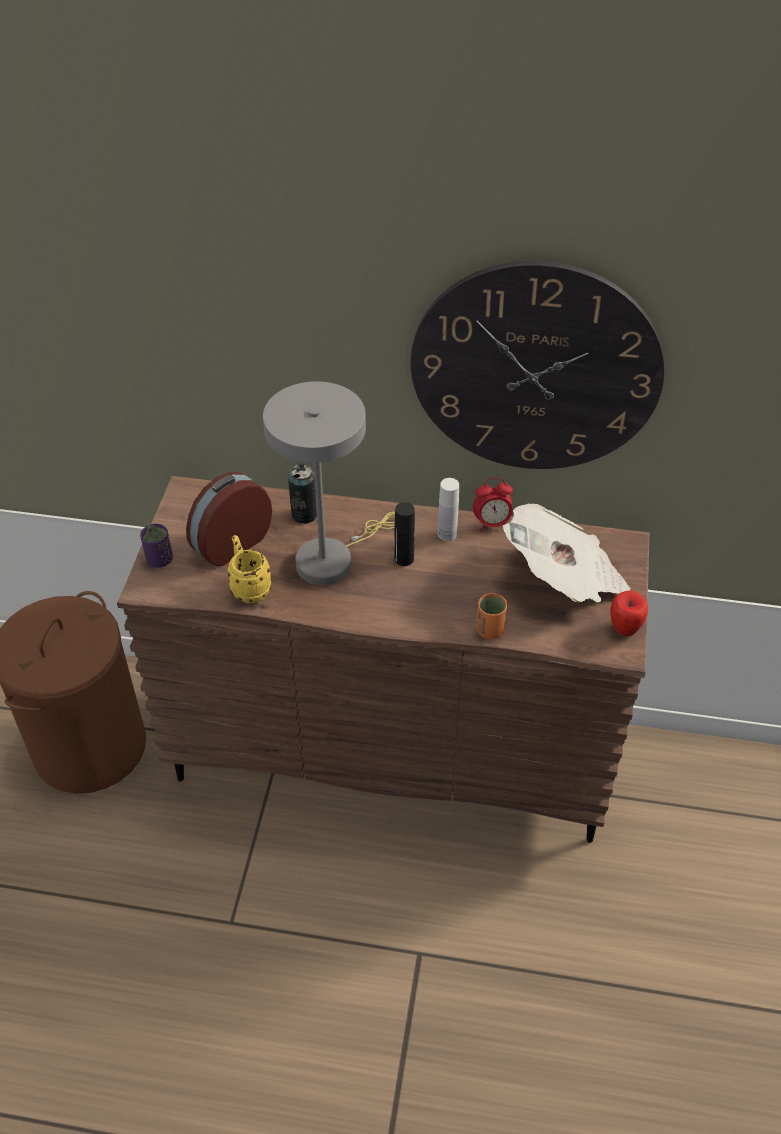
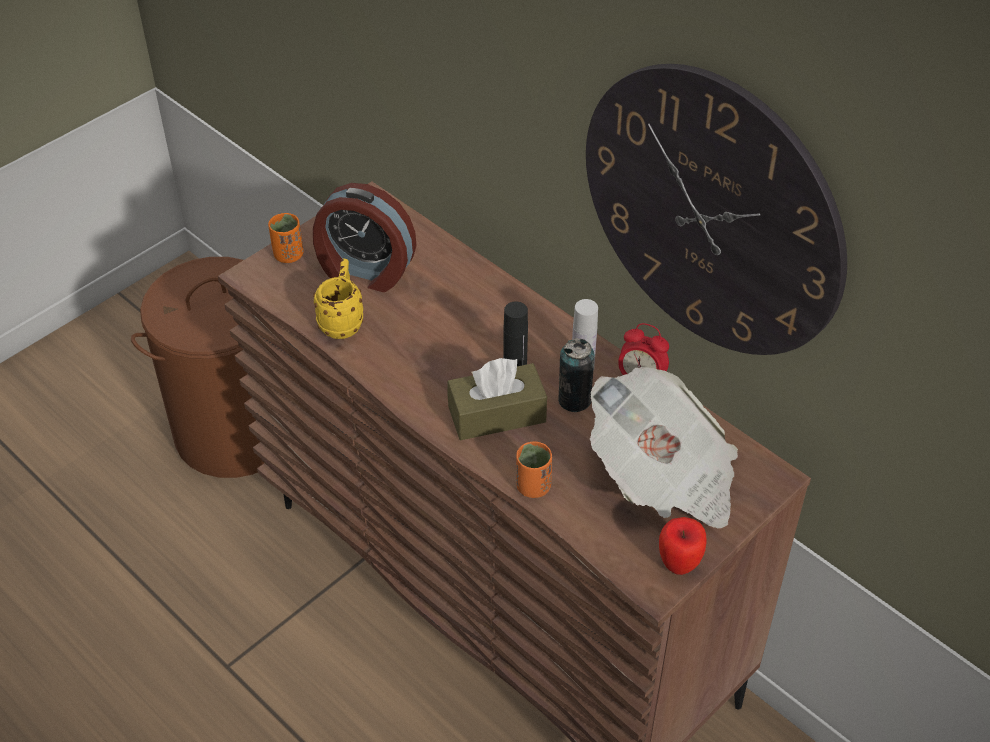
camera: 35 degrees right, 0 degrees up
purple cup [140,524,173,568] -> orange cup [268,213,303,263]
alarm clock [186,472,272,566] -> alarm clock turned 150 degrees counterclockwise [313,183,416,292]
grey table lamp [263,381,395,586] -> none
can [288,464,317,524] -> can moved to [558,338,595,412]
none -> brown tissue box [447,358,547,440]

